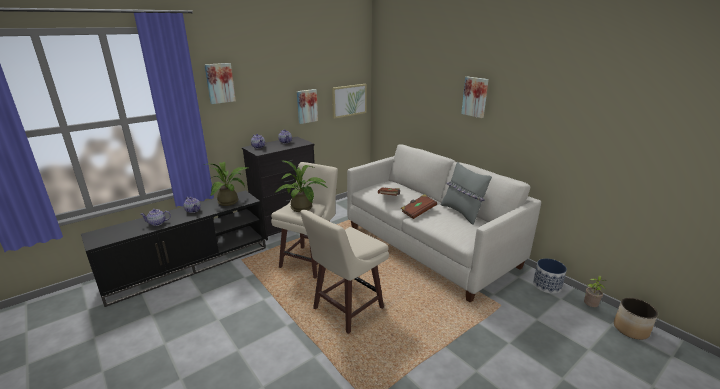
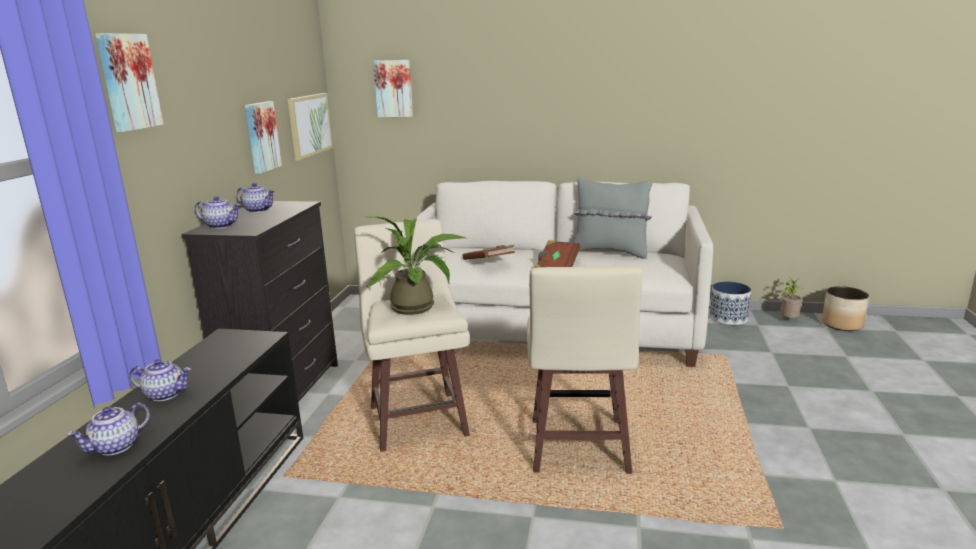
camera: 40 degrees left, 5 degrees down
potted plant [203,162,248,206] -> none
picture [461,77,489,118] -> picture moved to [373,60,413,117]

